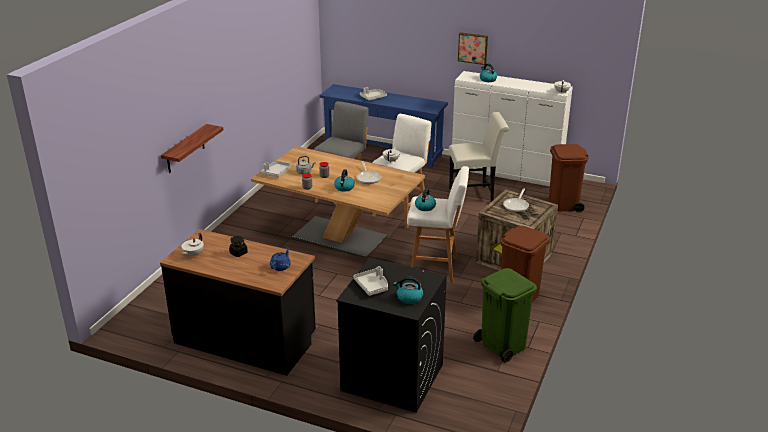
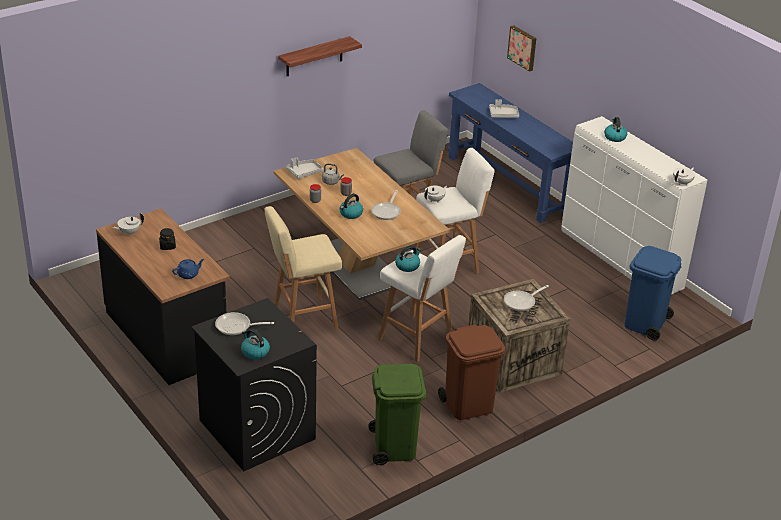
camera: 30 degrees right, 5 degrees up
shelf [161,124,223,173] -> shelf moved to [278,36,362,76]
grey tray [353,266,388,296] -> frying pan [215,312,274,335]
white chair [449,112,509,202] -> none
picture [458,32,488,65] -> picture moved to [507,25,536,72]
brown trash can [549,144,588,213] -> blue trash can [624,246,681,340]
none -> beige stool [265,206,342,330]

